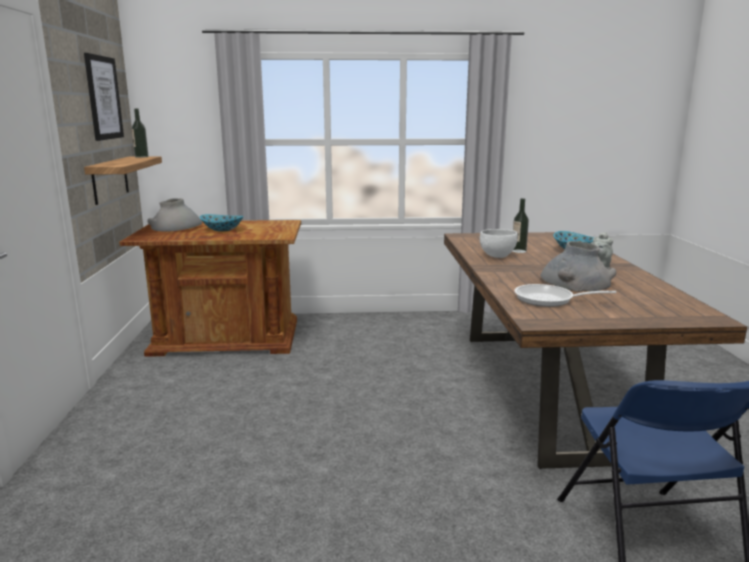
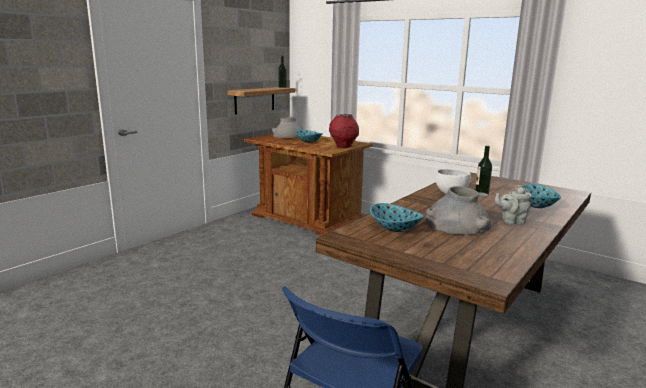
camera: 40 degrees right, 0 degrees up
picture [84,53,124,141] -> none
frying pan [514,284,616,307] -> bowl [370,203,424,232]
none -> red vase [329,114,359,148]

